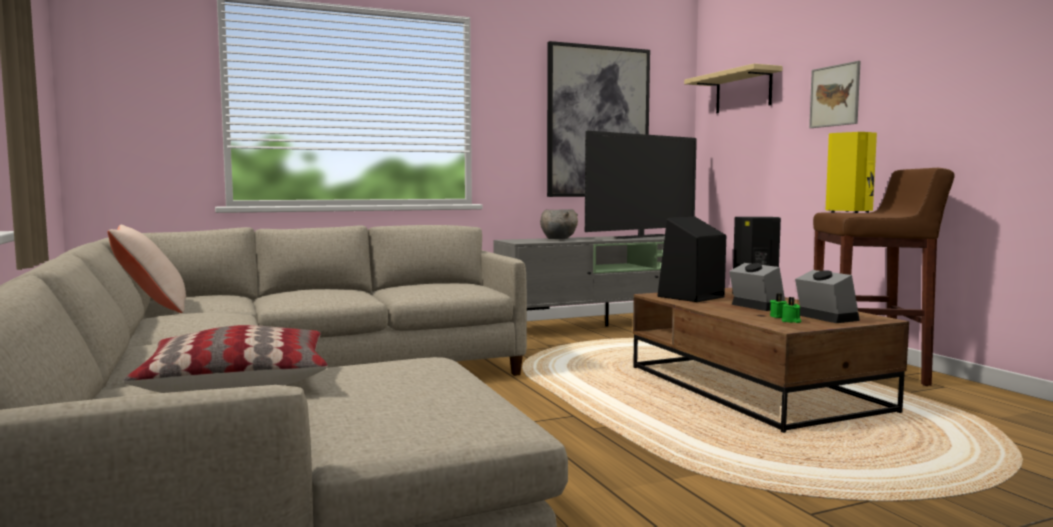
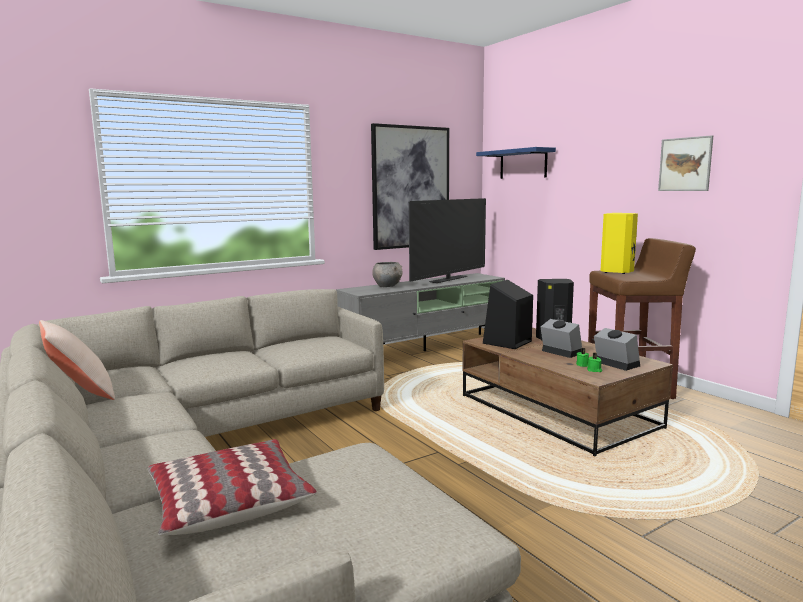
camera: 10 degrees left, 5 degrees up
beige shelf [684,63,783,113] -> blue shelf [476,147,556,179]
picture [809,61,861,128] -> picture moved to [658,135,713,191]

